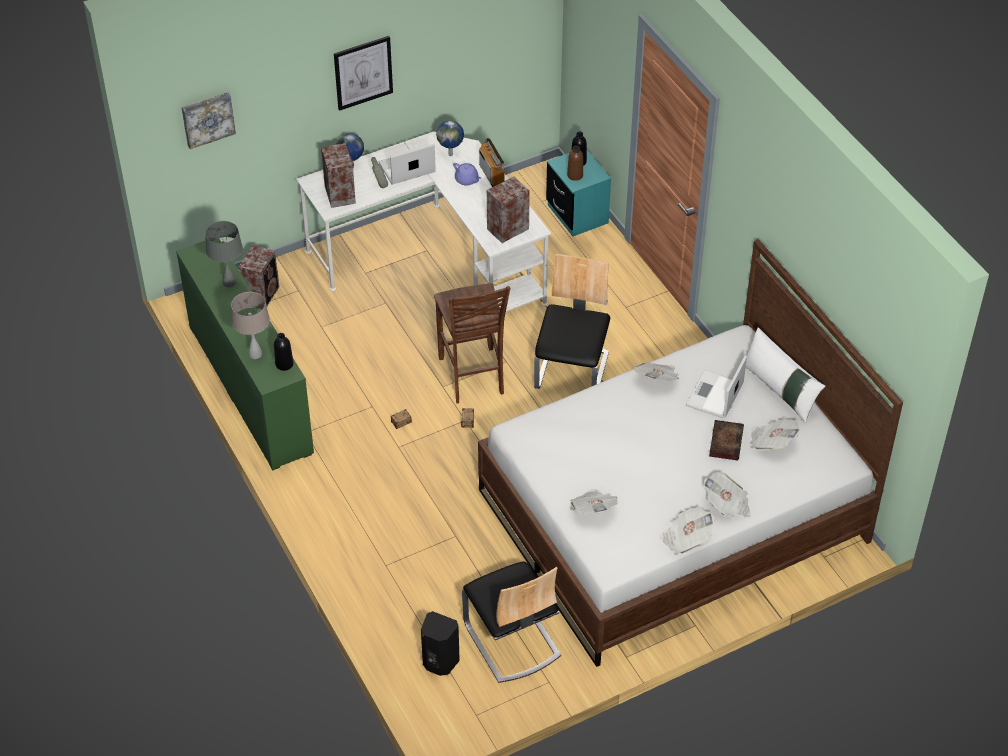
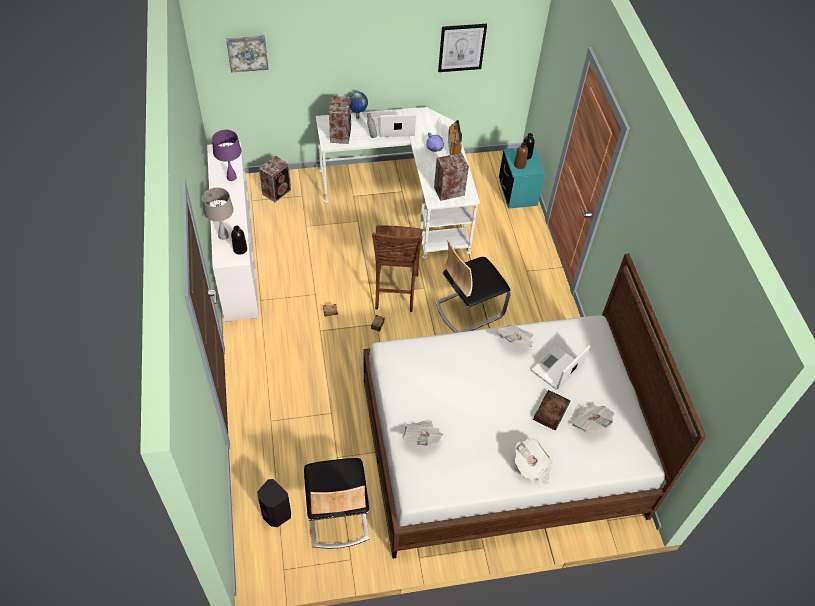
camera: 15 degrees right, 5 degrees up
green dresser [176,238,314,471] -> white dresser [207,142,259,322]
grey table lamp [205,221,243,287] -> purple table lamp [212,130,241,181]
picture [334,36,393,111] -> picture moved to [438,24,487,72]
globe [436,120,464,156] -> none
chair [534,254,610,389] -> chair turned 150 degrees counterclockwise [435,239,511,333]
newspaper [660,506,715,555] -> none
white pillow [746,327,825,423] -> none

